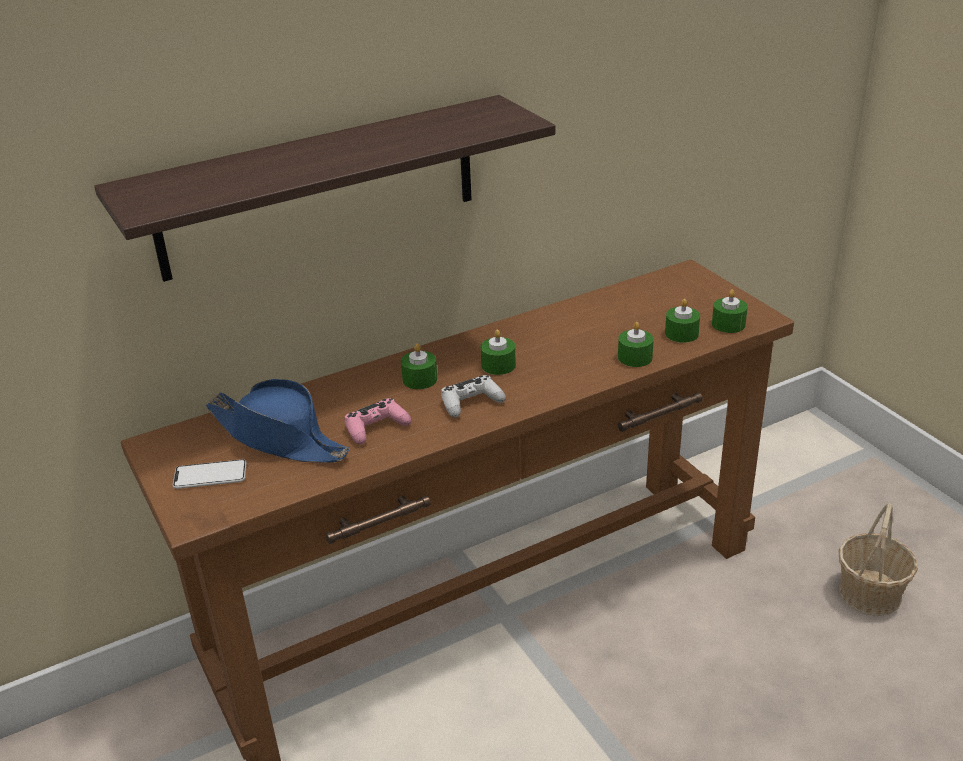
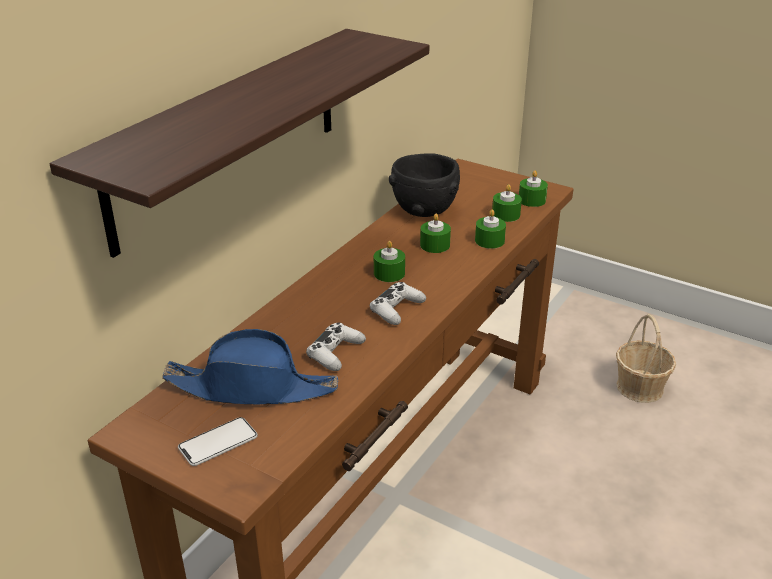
camera: 30 degrees left, 0 degrees up
pink game controller [345,398,412,444] -> white game controller [306,322,366,371]
green candle [401,343,437,389] -> green candle moved to [420,214,451,253]
none -> black bowl [389,153,460,217]

